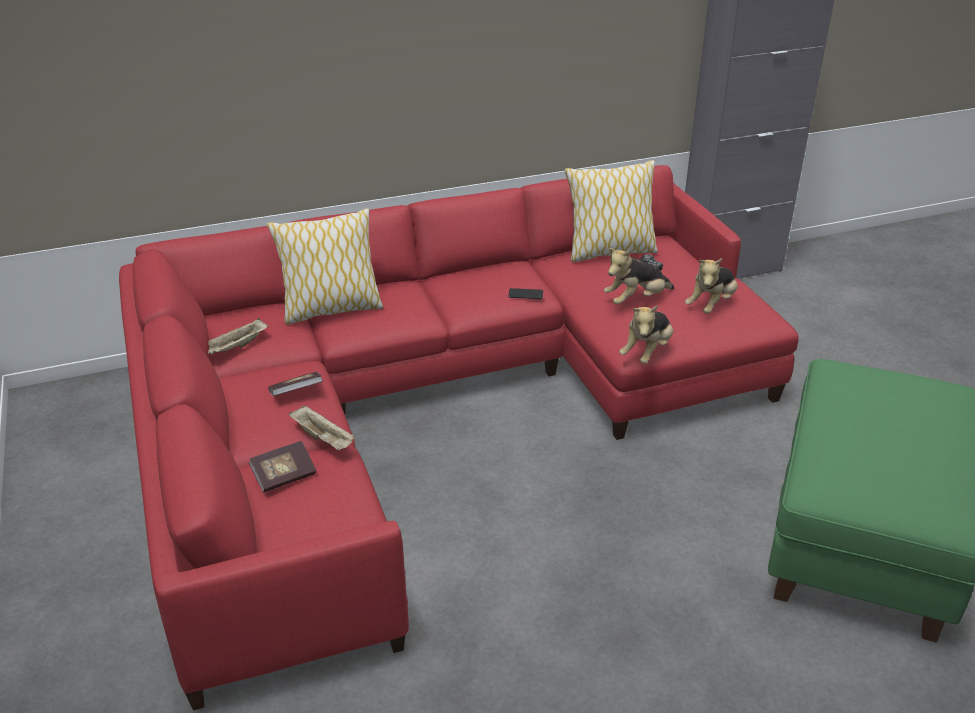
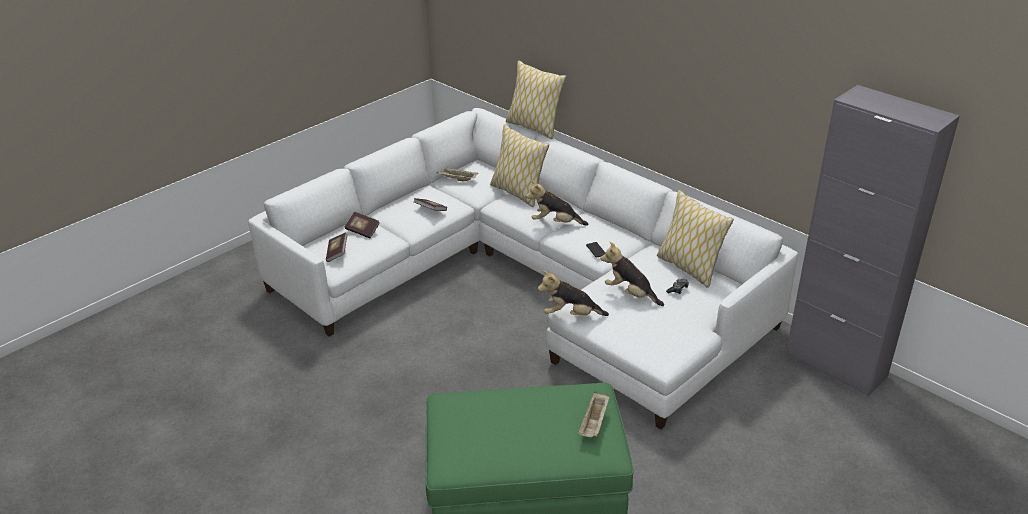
camera: 65 degrees right, 0 degrees up
red sofa [119,165,799,711] -> white sofa [248,108,798,430]
beige tray [289,406,355,450] -> beige tray moved to [578,391,610,437]
plush toy [685,258,737,314] -> plush toy moved to [526,180,588,226]
none -> book [326,233,347,262]
none -> pillow [506,61,567,139]

